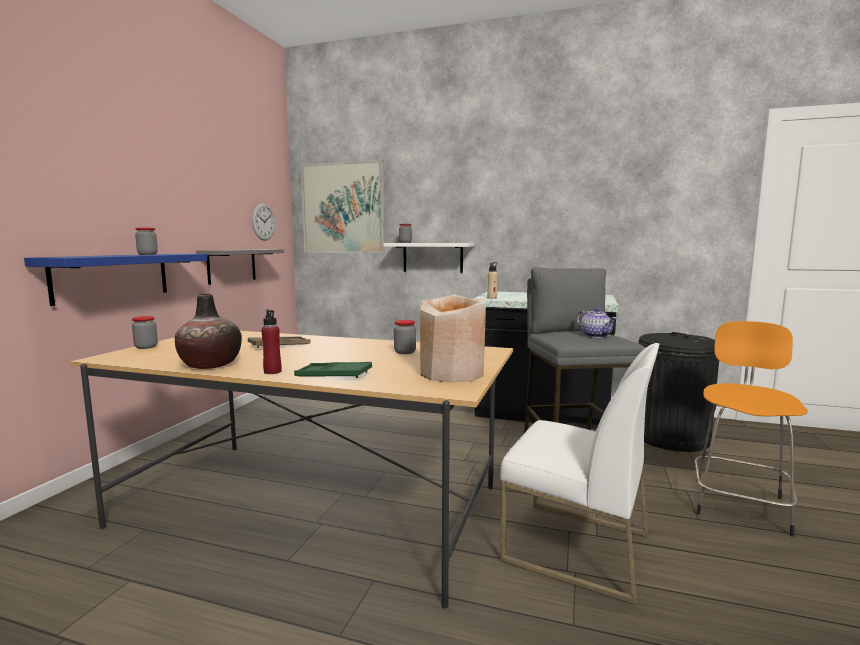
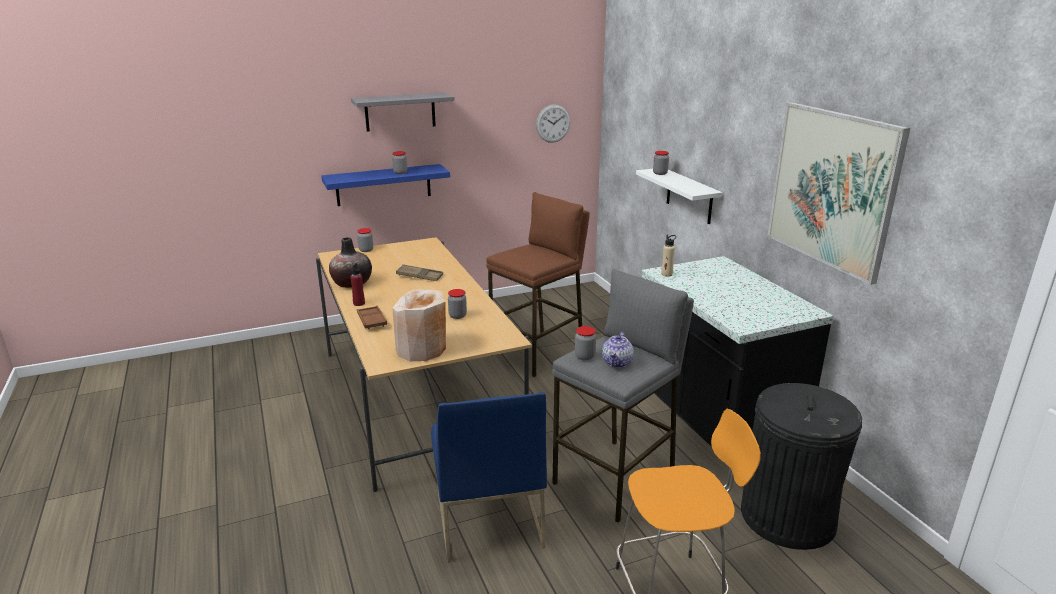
camera: 50 degrees right, 15 degrees up
grey shelf [196,249,284,285] -> grey shelf moved to [351,92,455,132]
green tray [294,362,372,378] -> brown tray [357,306,387,329]
picture [301,160,385,253] -> picture moved to [767,102,910,285]
white chair [500,343,659,605] -> blue chair [431,392,547,563]
none -> brown stool [486,192,590,377]
none -> jar [575,326,596,360]

